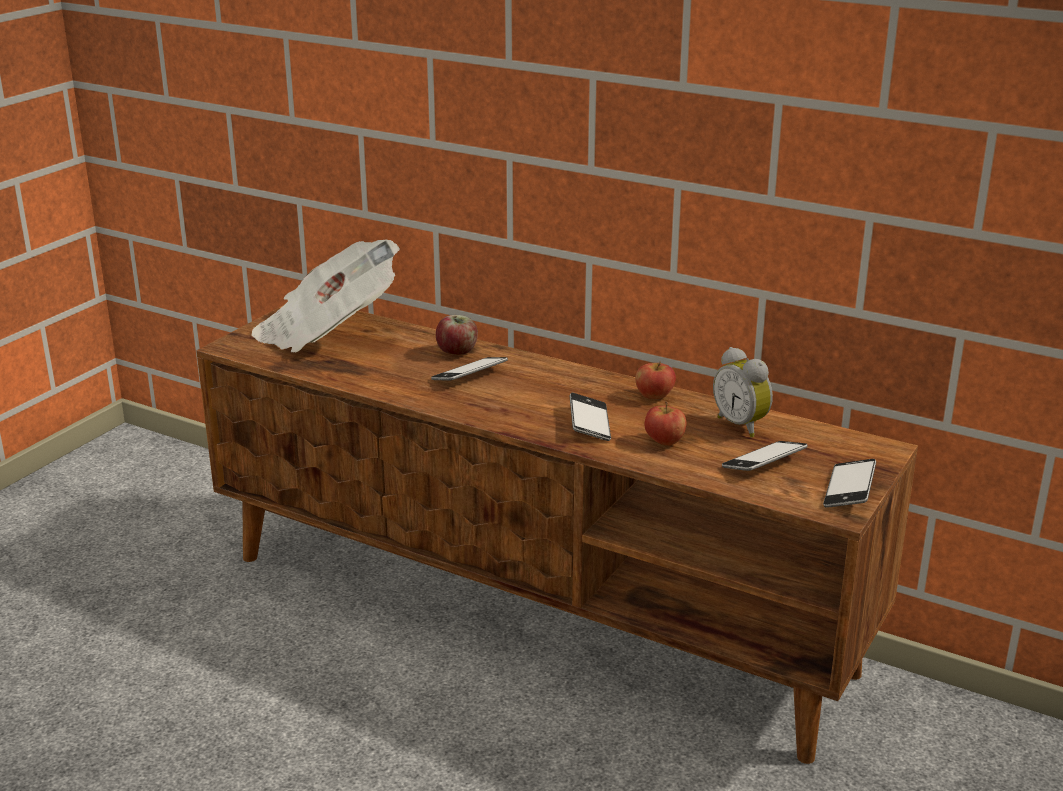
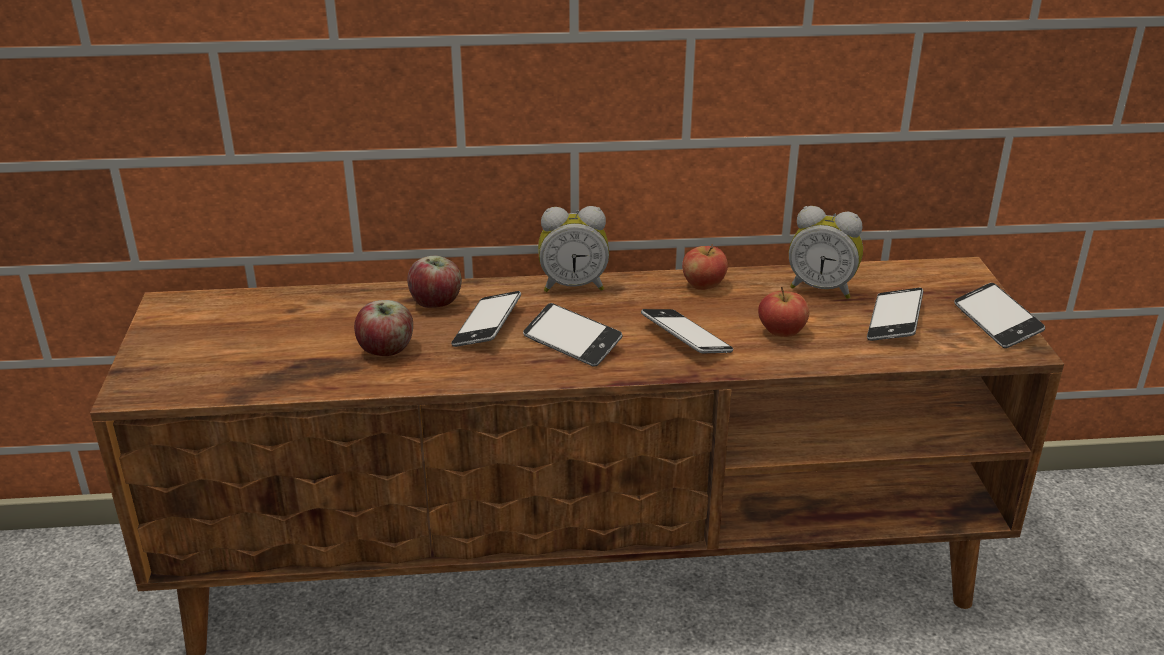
camera: 35 degrees left, 5 degrees up
newspaper [251,240,400,353] -> none
none -> apple [354,300,413,356]
none -> phone [523,303,622,367]
none -> alarm clock [538,206,609,292]

